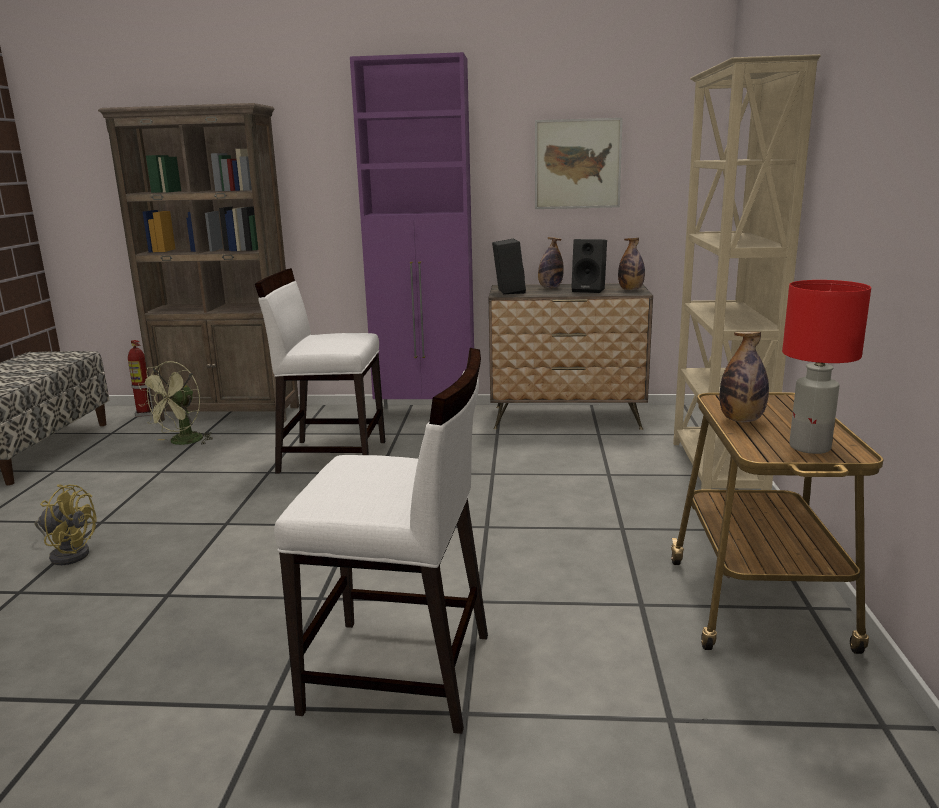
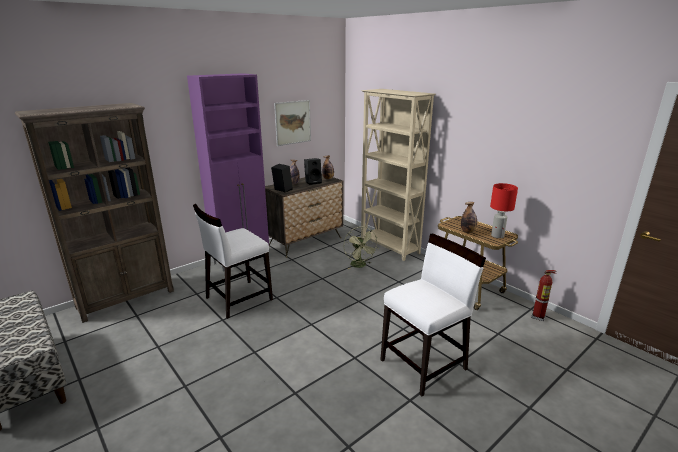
camera: 45 degrees left, 5 degrees up
yellow fan [35,484,97,565] -> none
fire extinguisher [128,340,153,417] -> fire extinguisher moved to [531,270,557,321]
green fan [138,361,213,445] -> green fan moved to [344,227,379,269]

